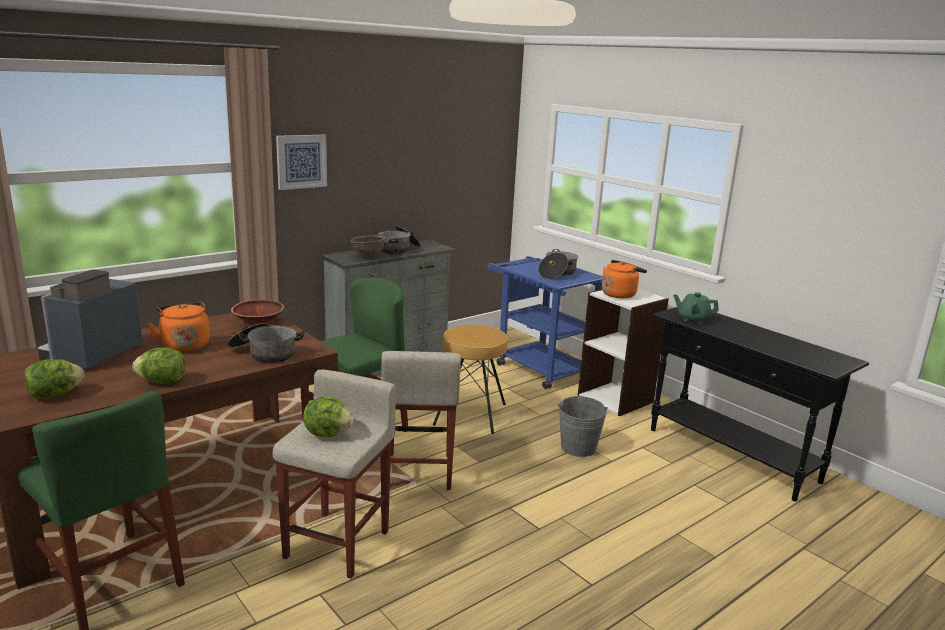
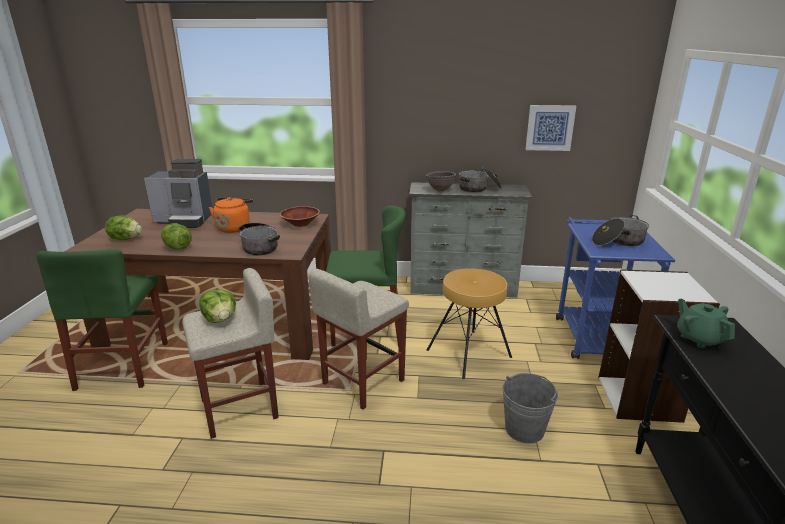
camera: 45 degrees right, 5 degrees up
coffee machine [37,270,143,369] -> coffee machine turned 150 degrees counterclockwise [144,159,212,228]
picture [276,135,327,190] -> picture moved to [525,105,576,151]
orange kettle [602,260,647,298] -> none

